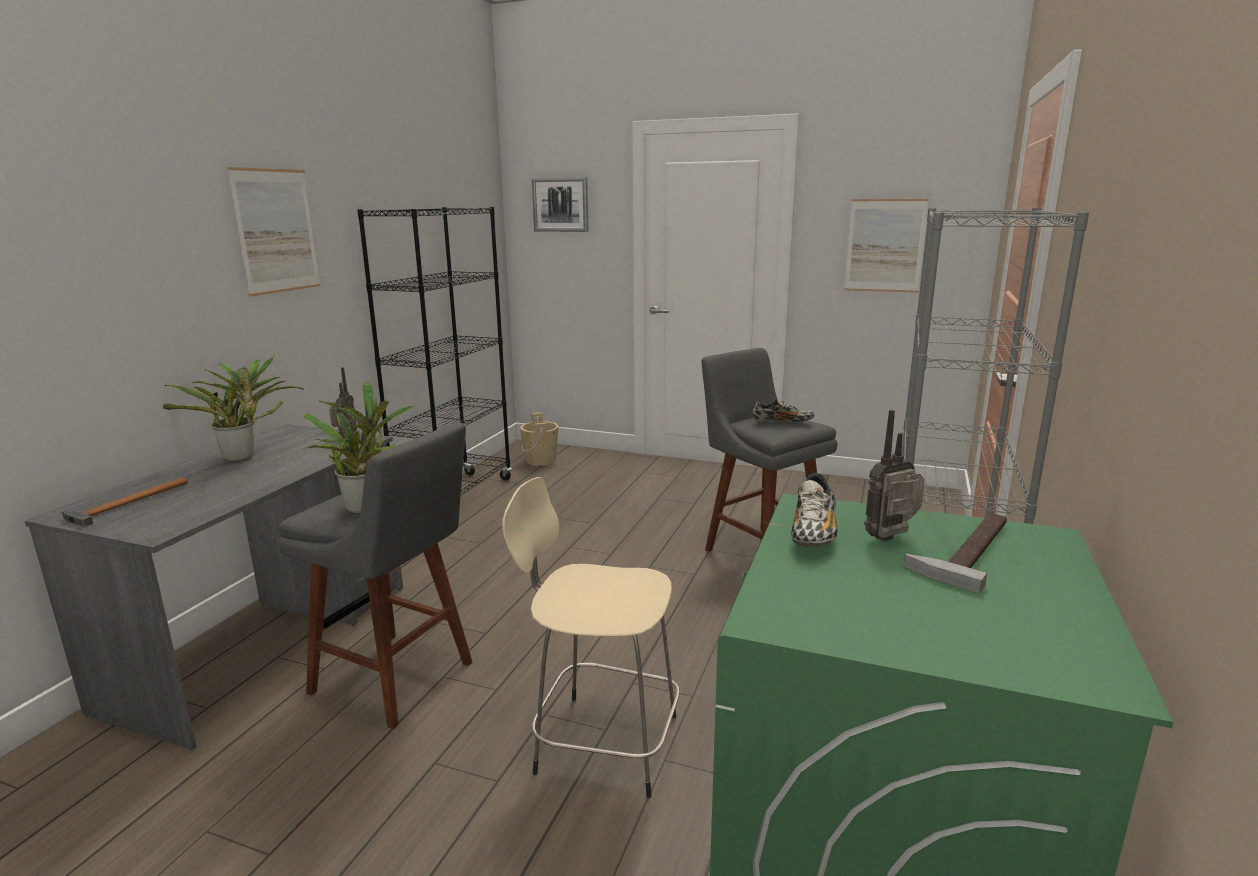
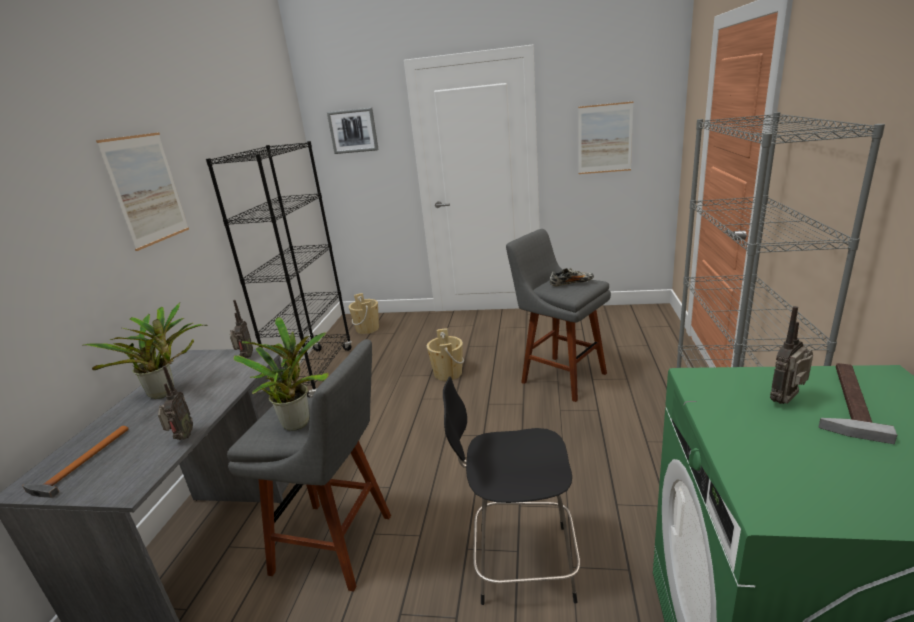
camera: 10 degrees left, 5 degrees up
beige stool [502,477,680,798] -> black stool [443,376,580,605]
shoe [791,473,838,547] -> none
none -> radio [158,366,193,440]
none -> beige bucket [427,328,464,381]

